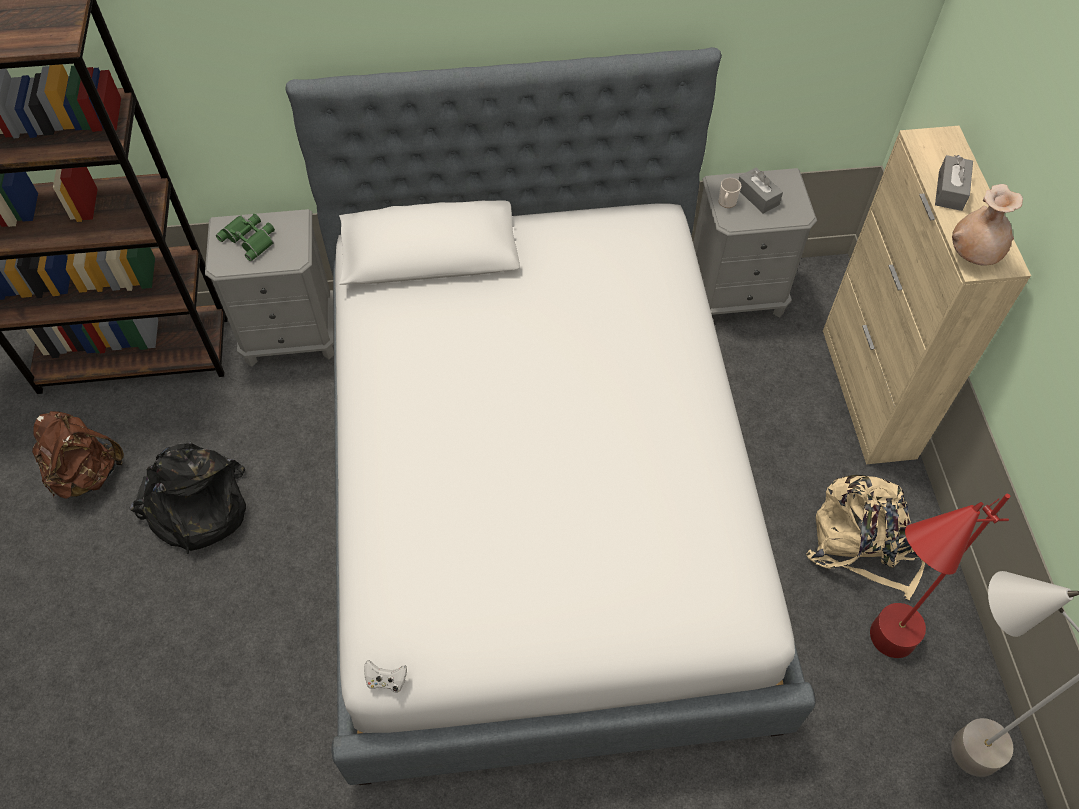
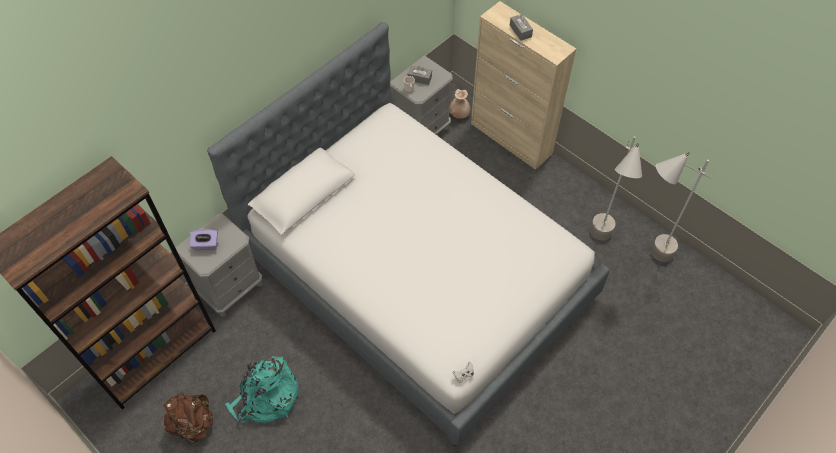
camera: 40 degrees left, 0 degrees up
black backpack [130,442,246,554] -> turquoise backpack [225,356,299,423]
green binoculars [216,214,275,261] -> purple tissue box [190,229,218,250]
beige backpack [806,475,925,601] -> none
red floor lamp [870,494,1010,658] -> grey floor lamp [590,136,642,240]
beige vase [952,184,1023,266] -> beige vase moved to [449,89,470,119]

